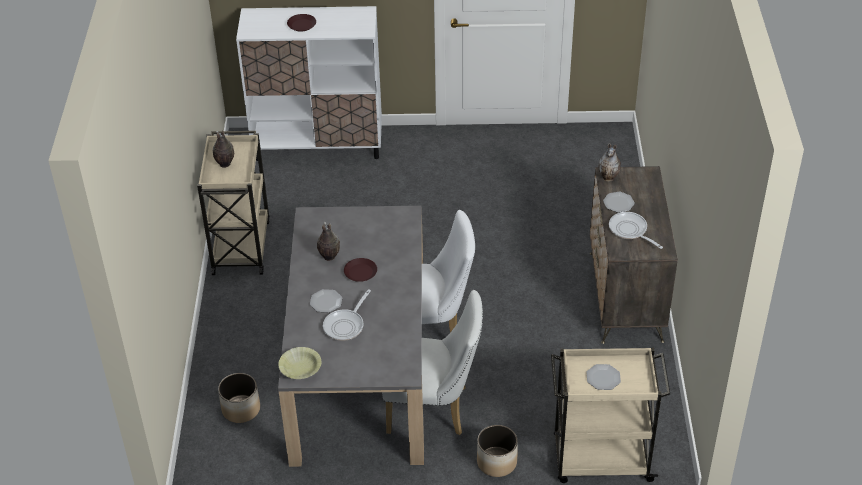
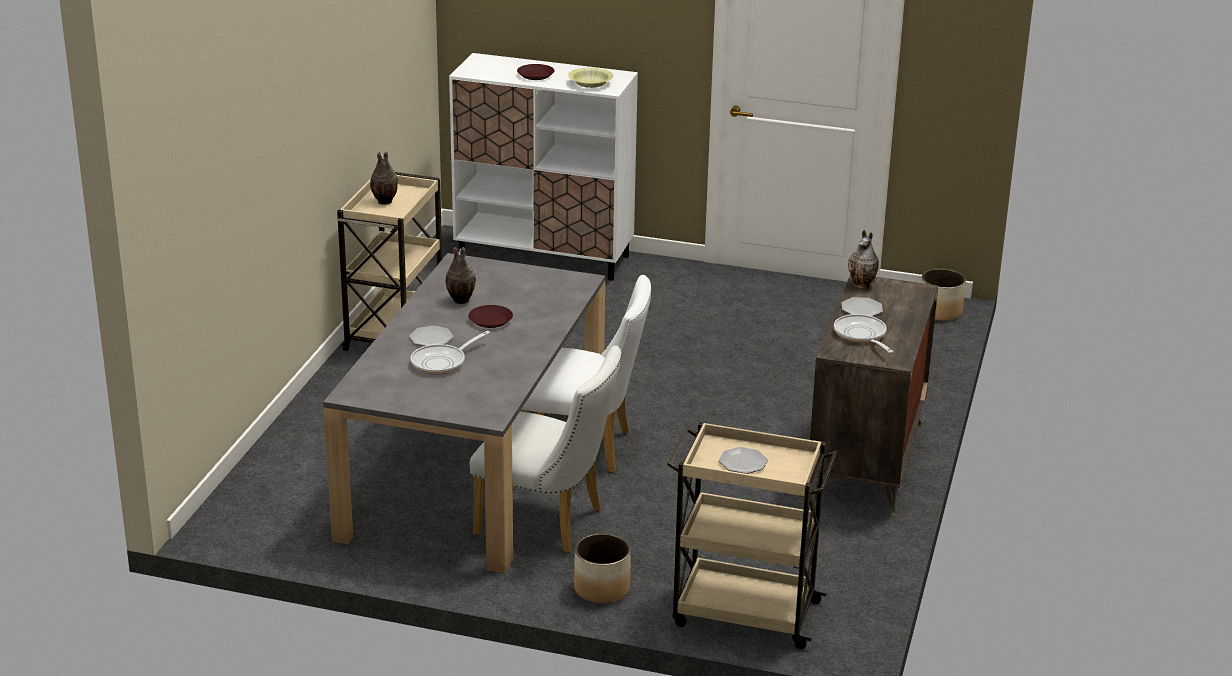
camera: 15 degrees right, 15 degrees down
planter [218,373,260,423] -> planter moved to [921,269,966,321]
yellow bowl [278,347,321,379] -> yellow bowl moved to [568,67,613,88]

